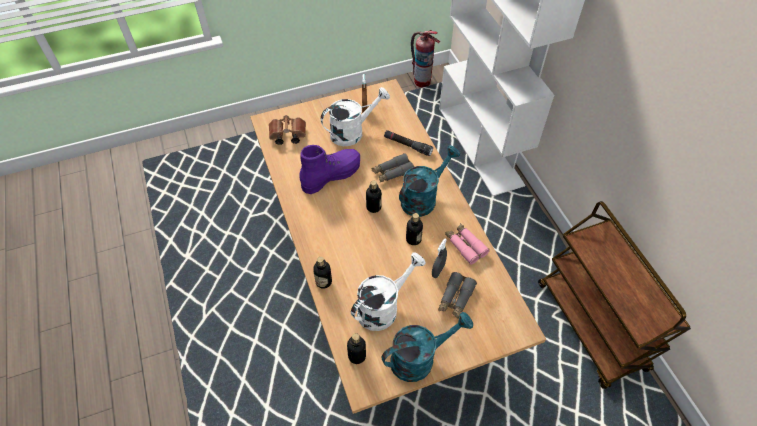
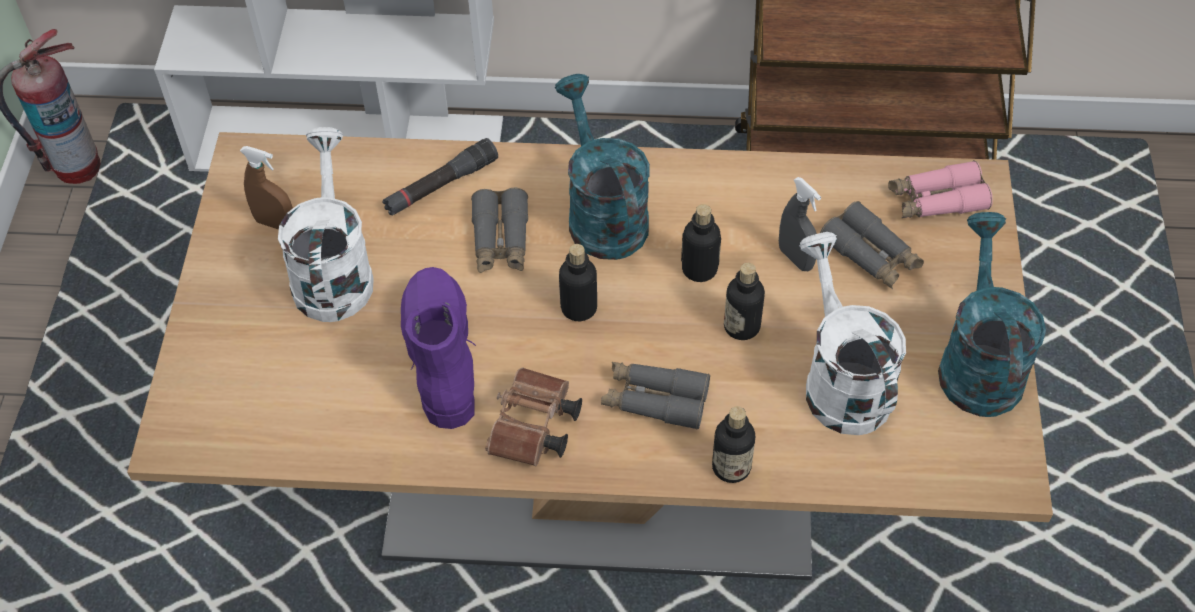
camera: 65 degrees left, 0 degrees up
brown binoculars [269,115,306,145] -> brown binoculars moved to [485,367,582,466]
bottle [347,333,366,364] -> bottle moved to [724,263,765,340]
pink binoculars [445,223,490,265] -> pink binoculars moved to [888,160,993,218]
none -> grey binoculars [601,362,710,430]

